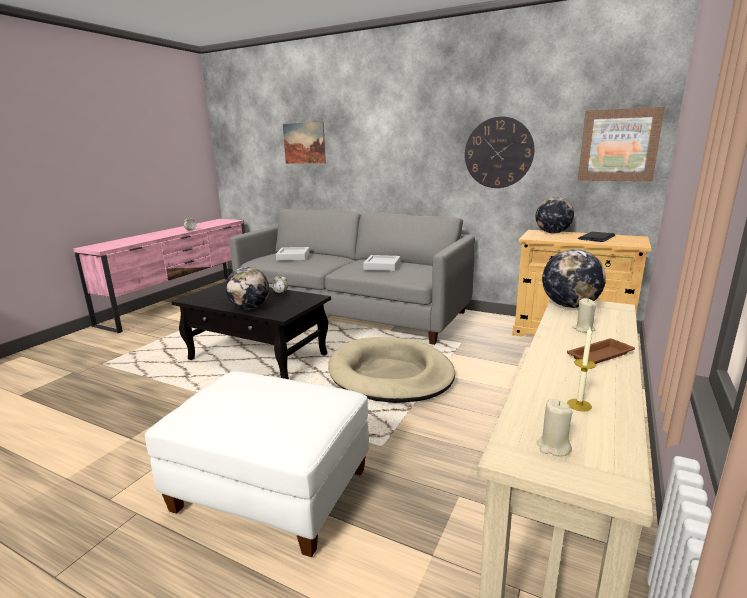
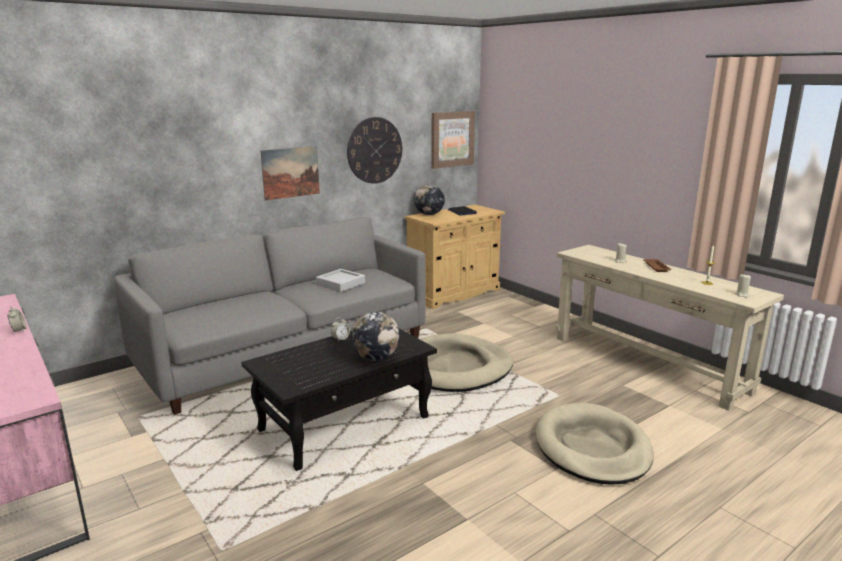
camera: 65 degrees left, 0 degrees up
white ottoman [145,371,369,557] -> beige dog bed [535,403,653,485]
grey tray [276,247,309,261] -> none
picture [283,122,326,164] -> picture moved to [261,146,320,201]
globe [542,249,606,308] -> none

